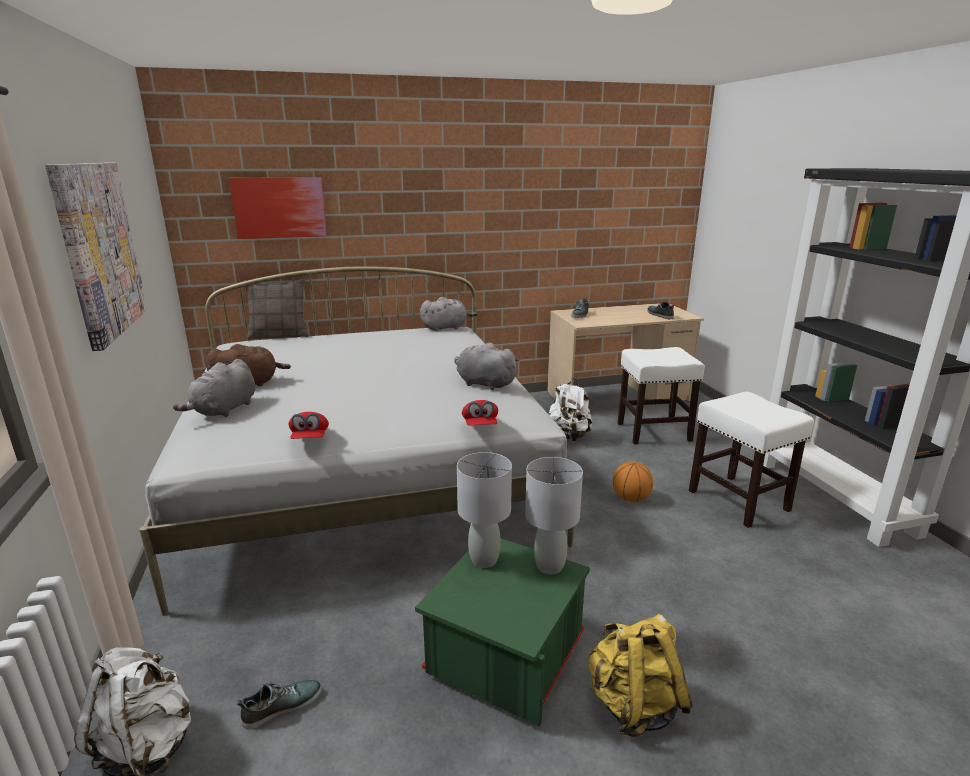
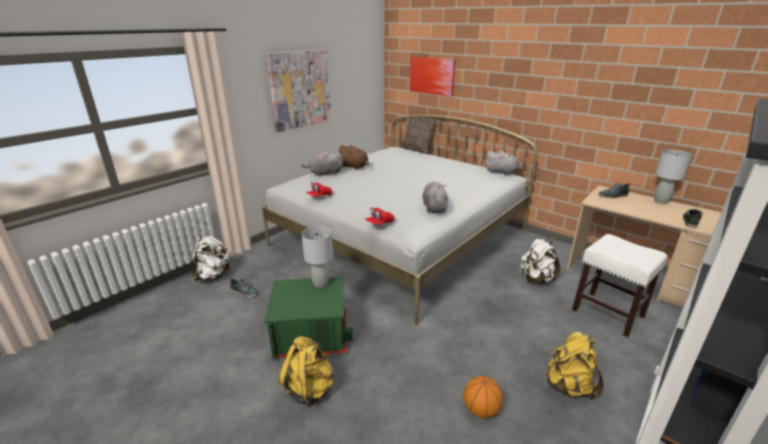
camera: 55 degrees right, 5 degrees up
grey table lamp [525,457,583,575] -> grey table lamp moved to [654,149,692,204]
basketball [613,461,653,502] -> basketball moved to [464,376,503,418]
white stool [689,392,814,528] -> yellow backpack [545,332,604,400]

